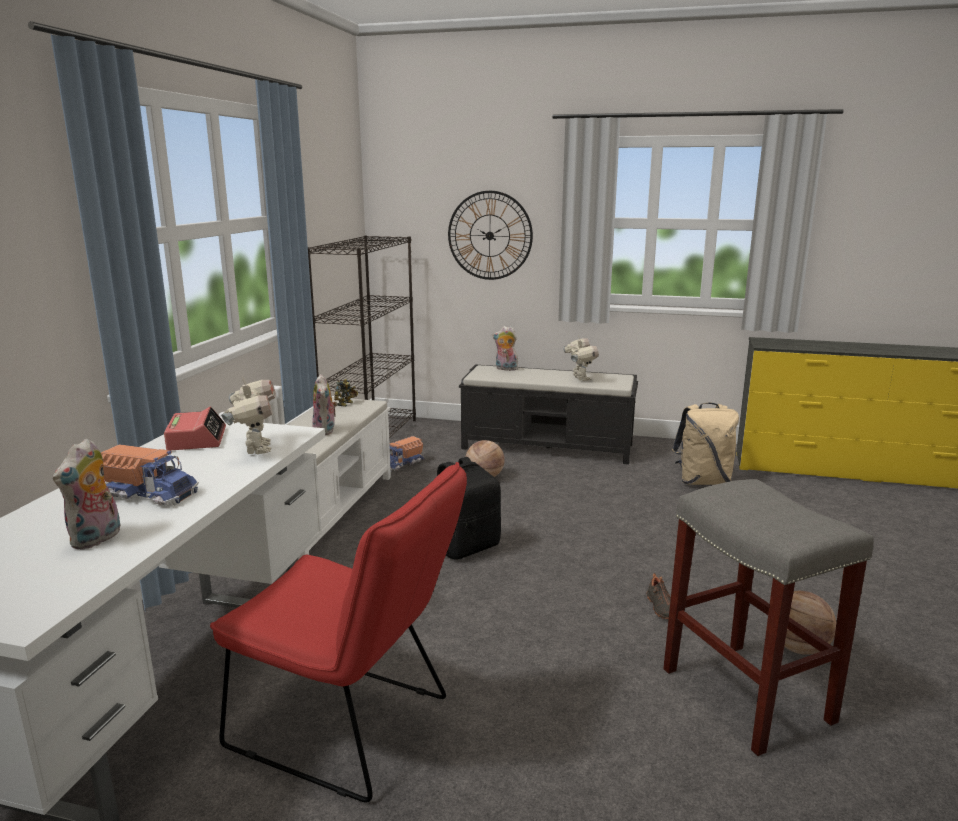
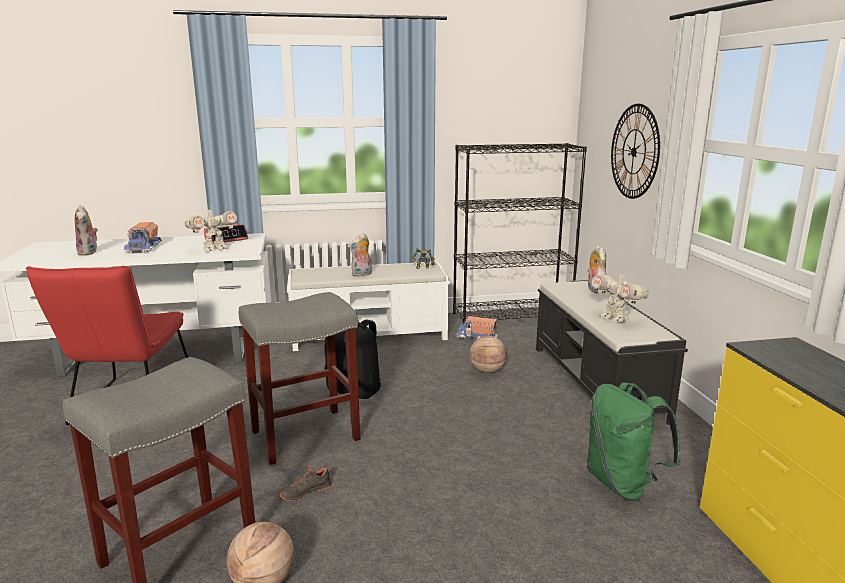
camera: 65 degrees right, 0 degrees up
plush toy [53,438,121,550] -> plush toy turned 105 degrees counterclockwise [75,205,98,256]
toy robot [563,336,599,381] -> toy robot turned 90 degrees clockwise [592,270,649,322]
beige backpack [672,403,739,485] -> green backpack [587,382,681,501]
none -> grey stool [239,292,360,465]

